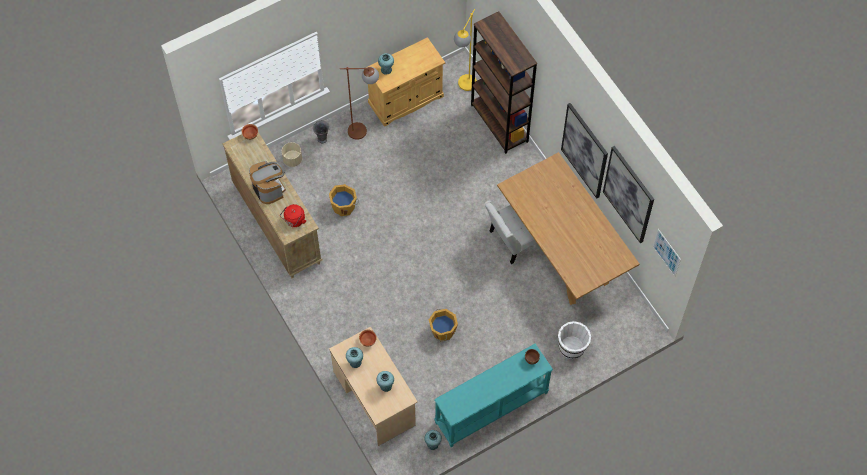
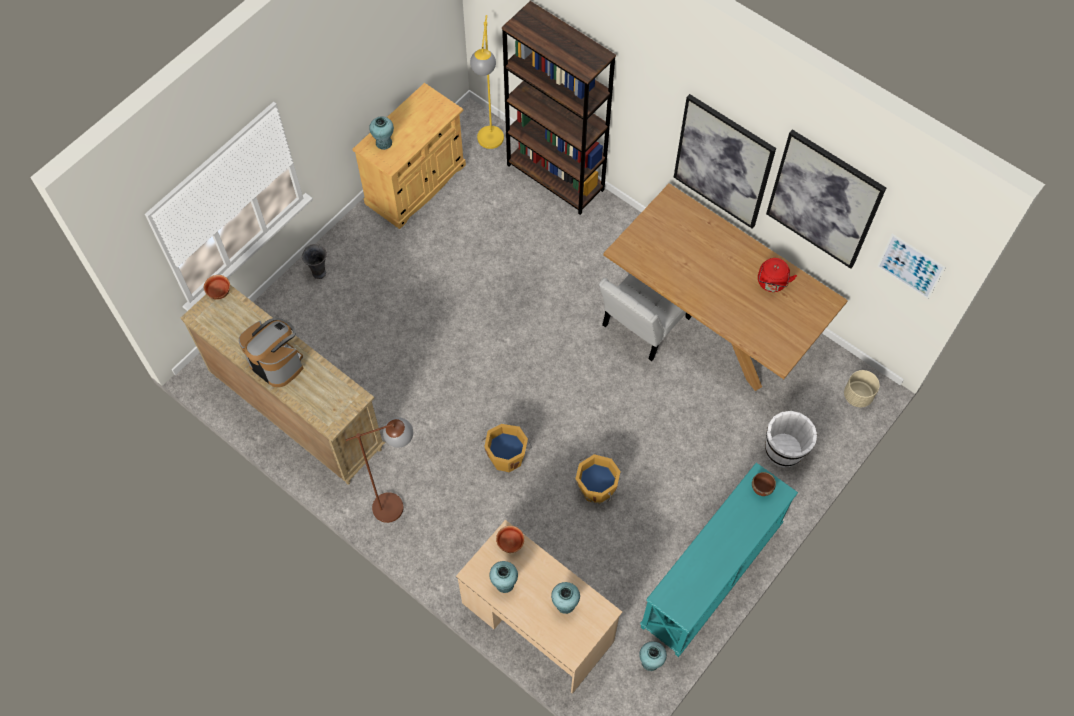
camera: 20 degrees left, 0 degrees up
red kettle [280,204,307,227] -> red kettle moved to [758,258,797,292]
beige planter [282,142,302,167] -> beige planter moved to [844,370,880,407]
orange bucket [329,184,359,216] -> orange bucket moved to [482,424,532,472]
brown floor lamp [340,67,379,140] -> brown floor lamp moved to [346,417,413,523]

